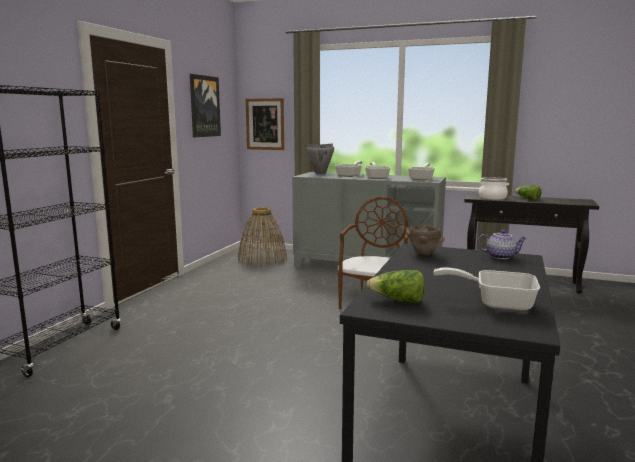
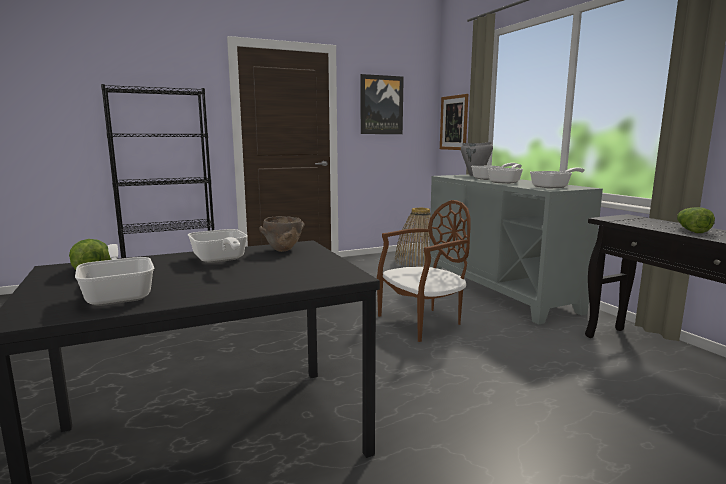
camera: 45 degrees right, 0 degrees up
teapot [477,230,527,259] -> none
cooking pot [478,177,509,200] -> none
none -> frying pan [188,229,248,263]

